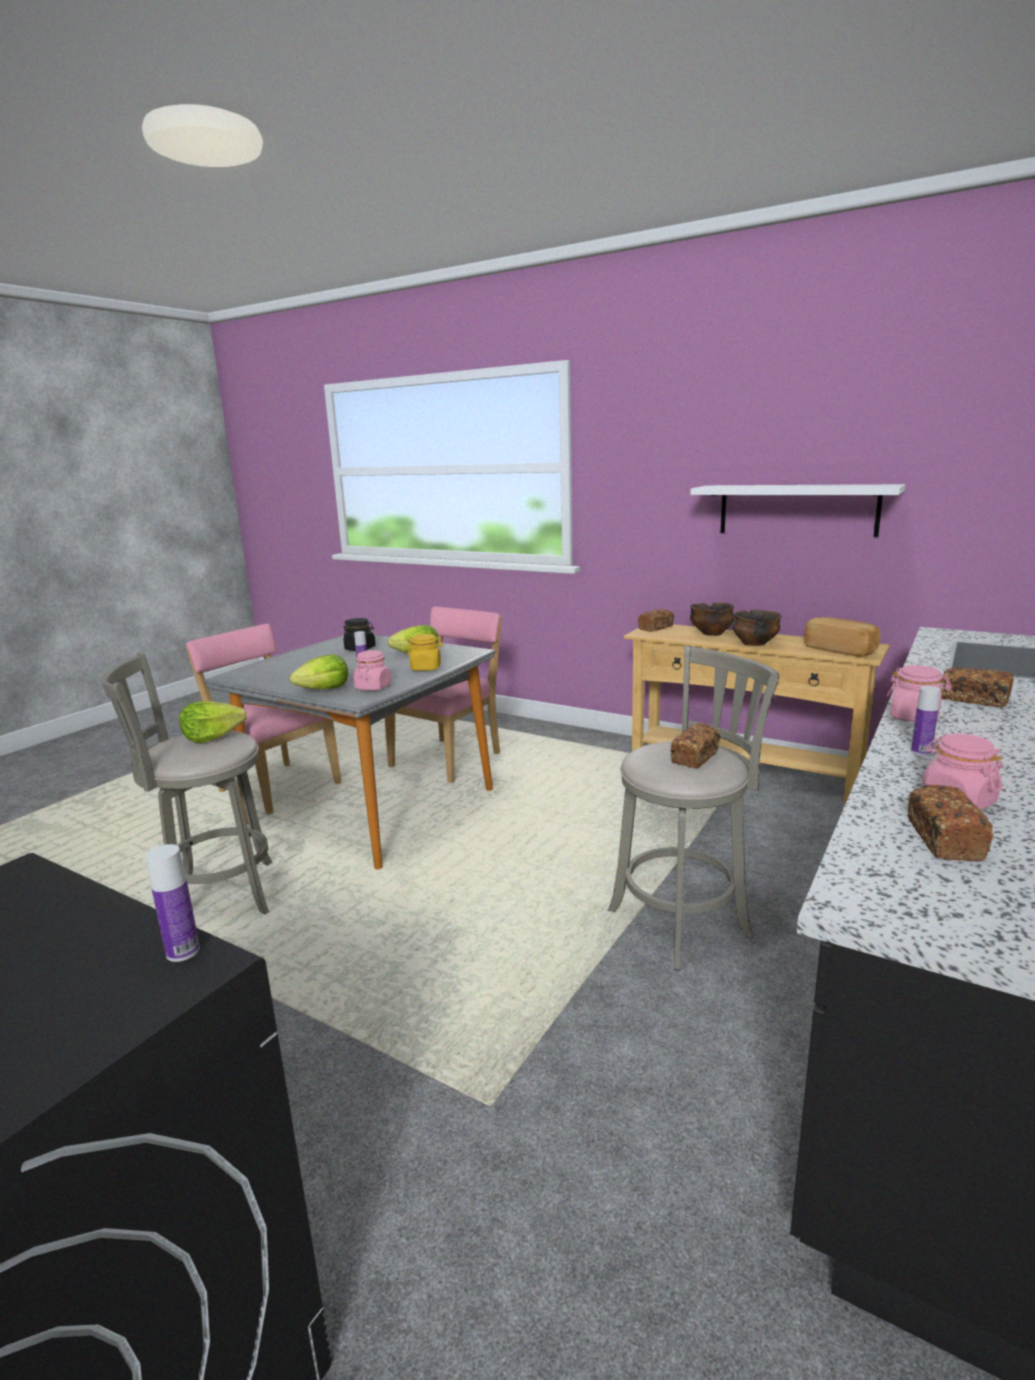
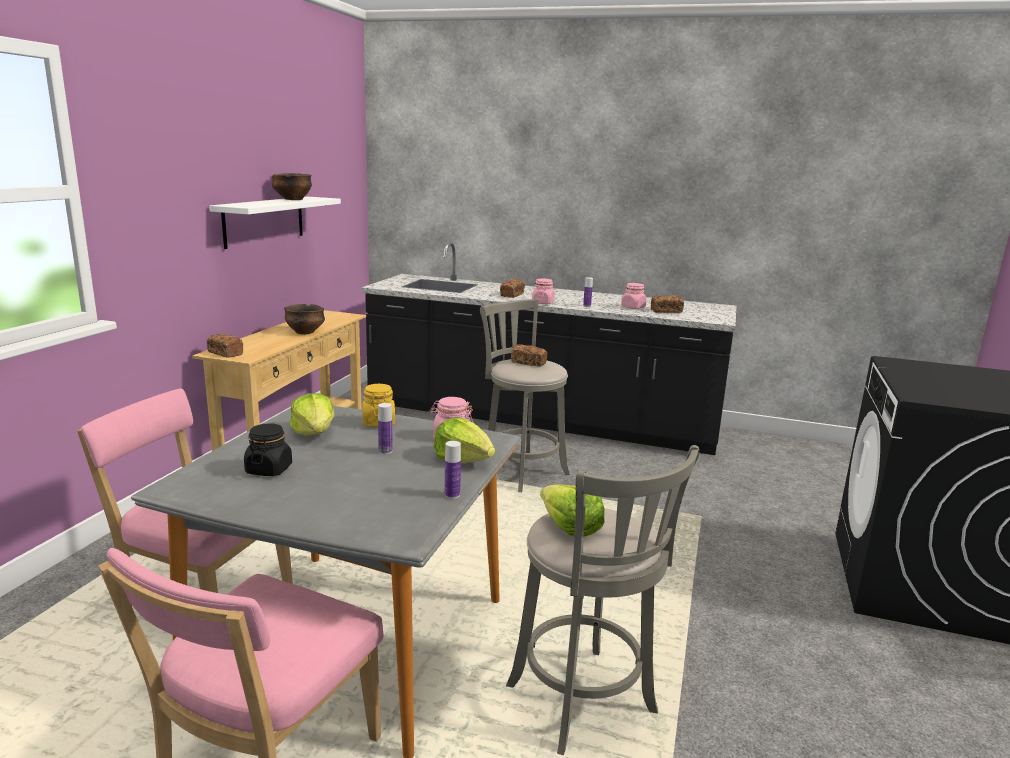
camera: 105 degrees left, 0 degrees up
bottle [146,844,200,962] -> bottle moved to [445,441,461,499]
bowl [690,603,735,636] -> bowl moved to [272,173,312,200]
bread [805,617,880,657] -> none

